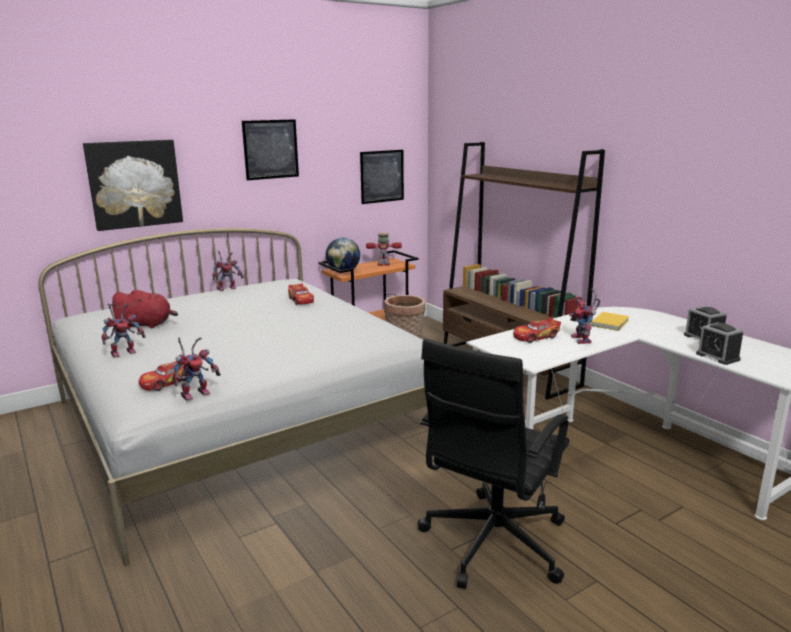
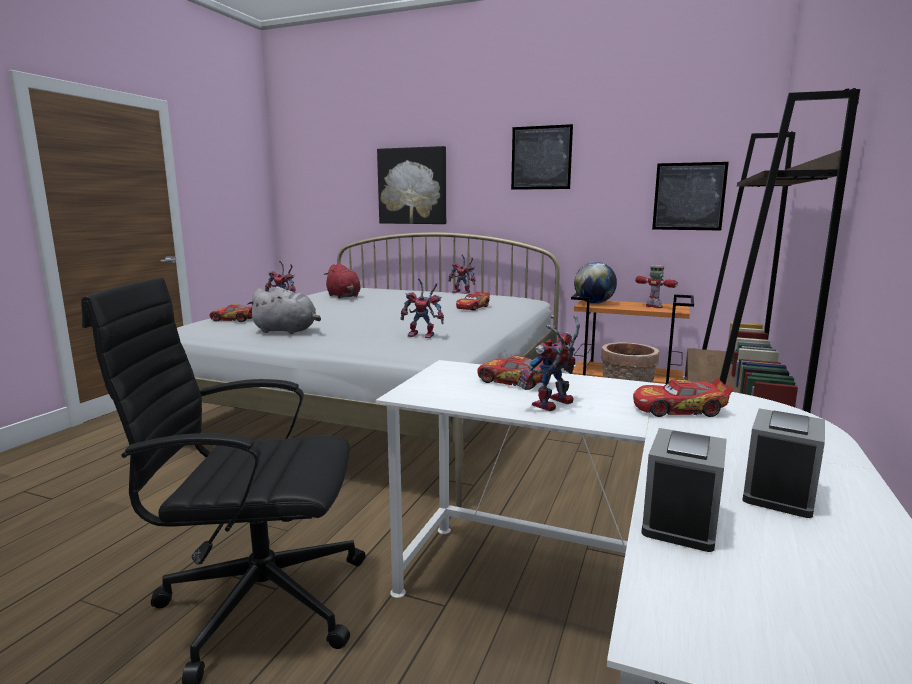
camera: 55 degrees right, 5 degrees down
toy robot [173,337,221,401] -> toy robot moved to [400,278,444,338]
yellow book [591,312,629,331] -> toy car [633,378,733,417]
none -> grey plush toy [247,287,321,334]

